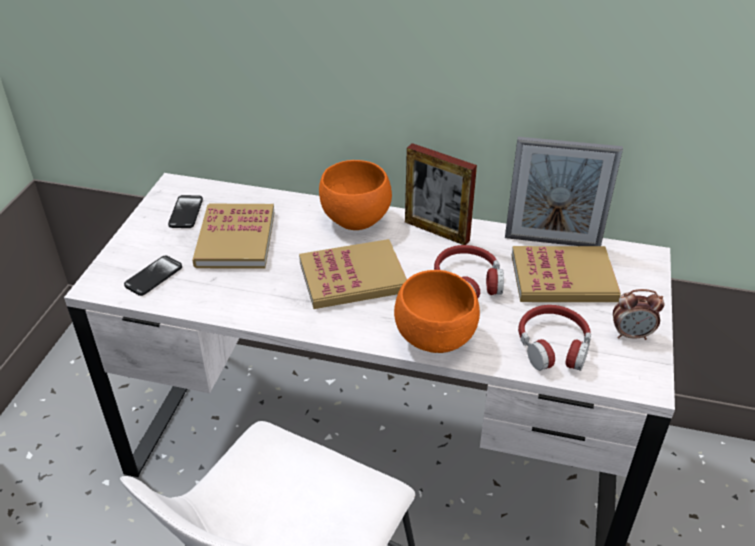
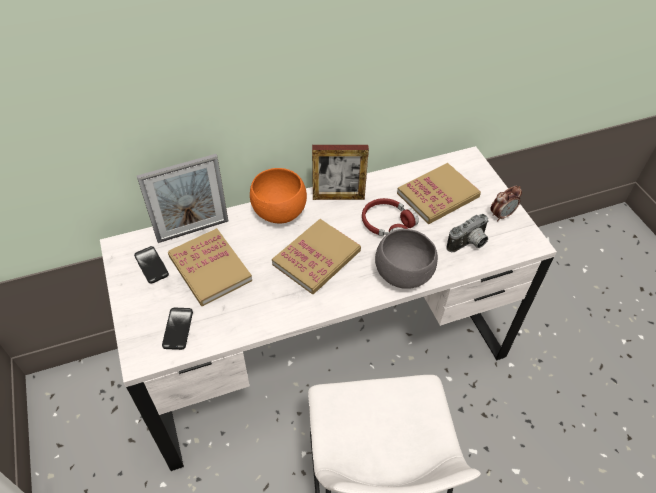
camera: 35 degrees left, 10 degrees up
orange bowl [394,270,480,353] -> grey bowl [375,229,438,289]
picture frame [505,137,623,246] -> picture frame moved to [137,154,228,243]
red headphones [518,305,591,371] -> camera [446,214,489,252]

